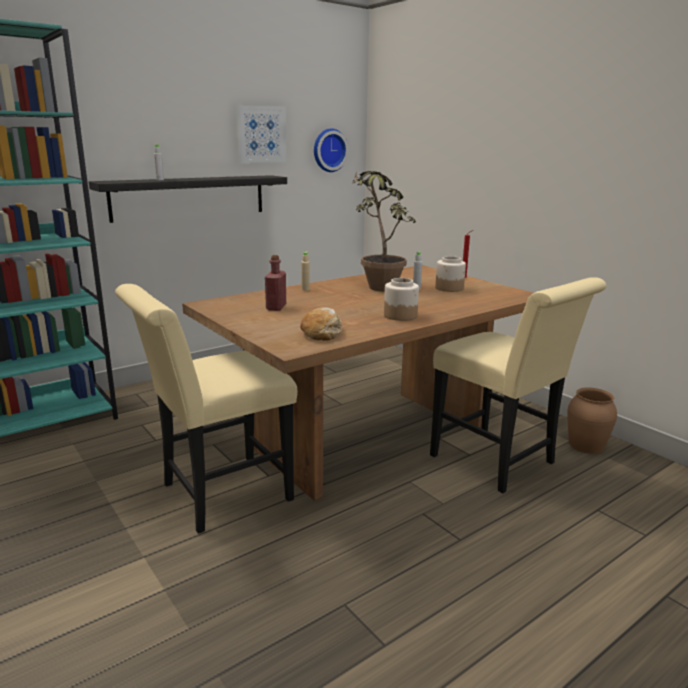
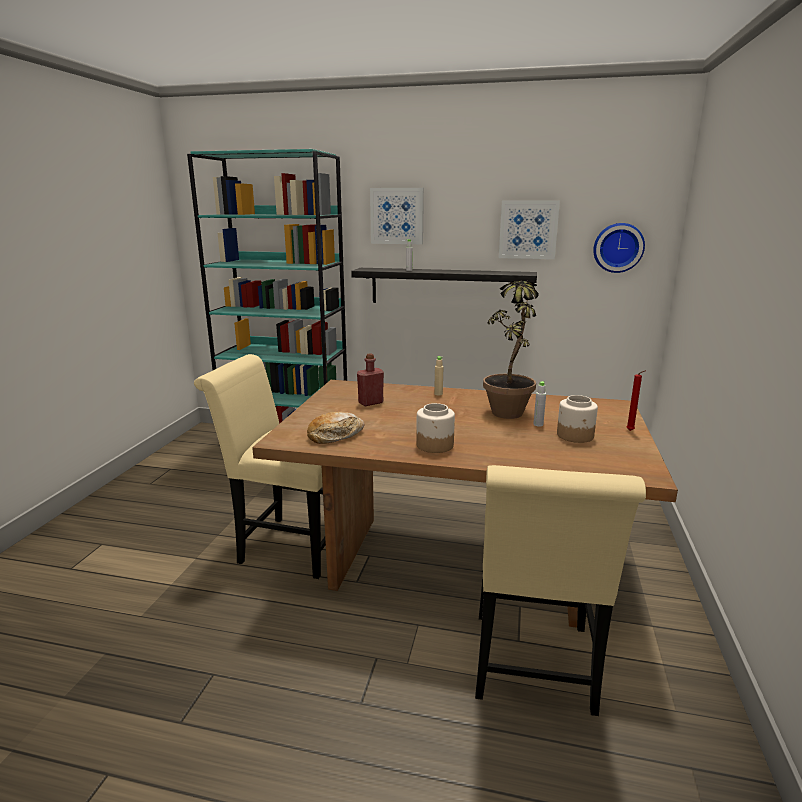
camera: 50 degrees right, 0 degrees up
brown vase [567,387,617,454] -> none
none -> picture [370,188,424,244]

